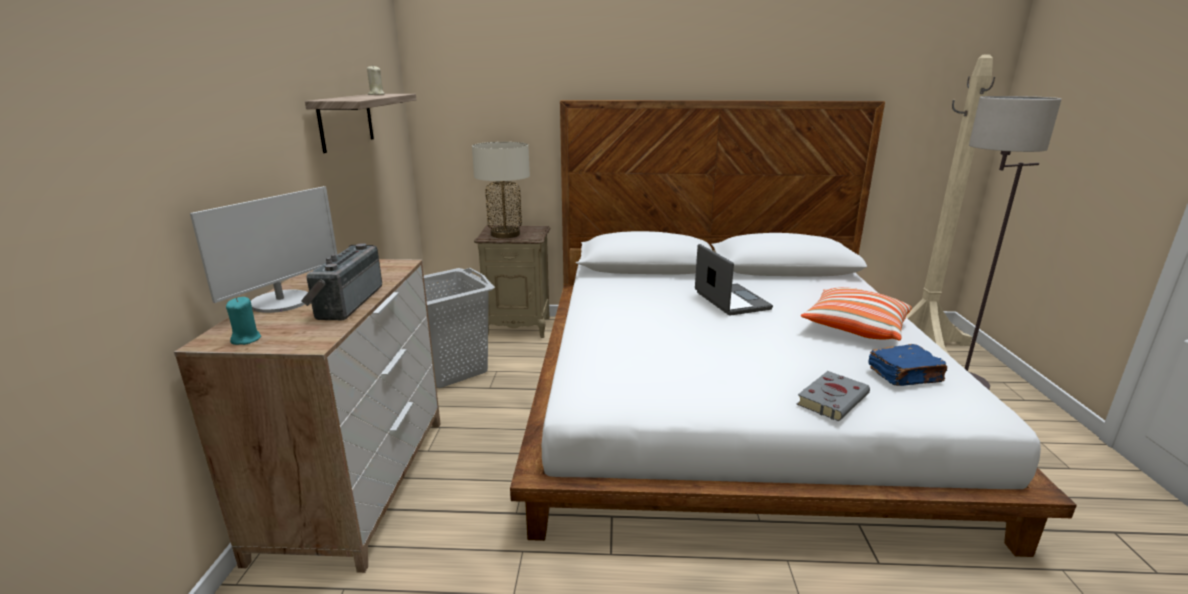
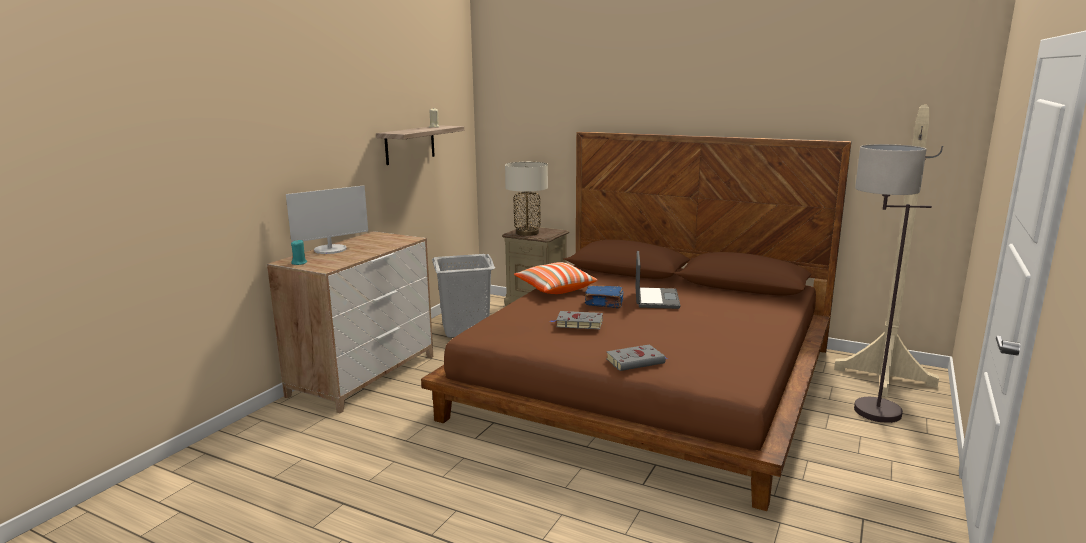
camera: 25 degrees right, 5 degrees down
radio [301,243,382,320] -> none
white bed [510,100,1077,557] -> brown bed [421,131,851,511]
pillow [801,287,912,341] -> pillow moved to [514,262,597,294]
blue book [869,344,947,386] -> blue book moved to [585,285,624,308]
none -> grey book [550,311,603,329]

